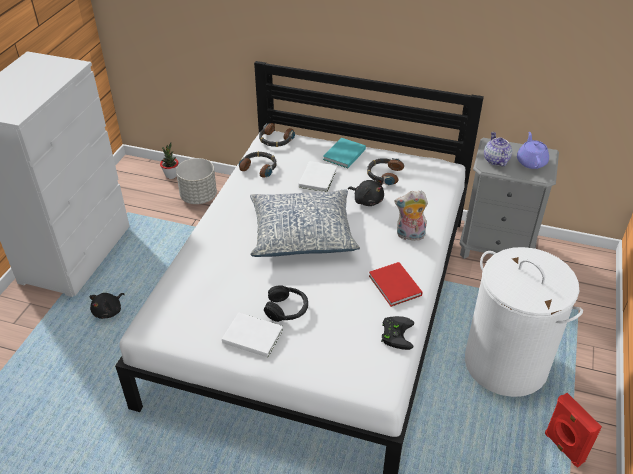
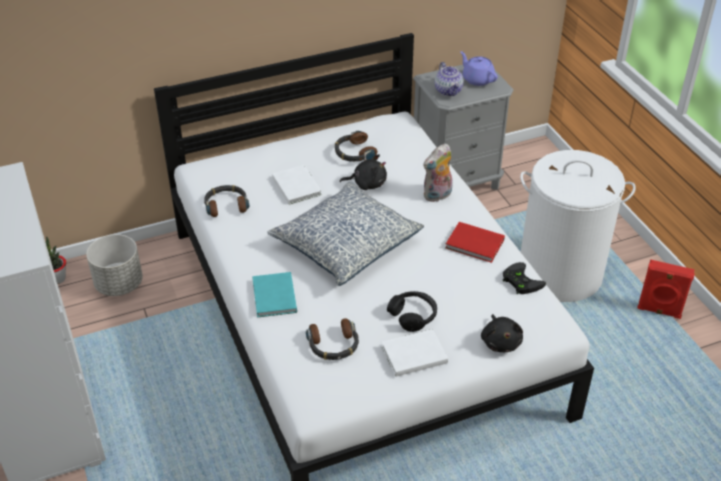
camera: 40 degrees left, 0 degrees up
black plush toy [90,293,125,319] -> black plush toy moved to [481,314,523,352]
headphones [259,123,295,147] -> headphones moved to [306,318,359,360]
turquoise book [323,138,366,168] -> turquoise book moved to [252,272,297,318]
teapot [484,132,512,167] -> teapot turned 150 degrees counterclockwise [435,62,464,96]

